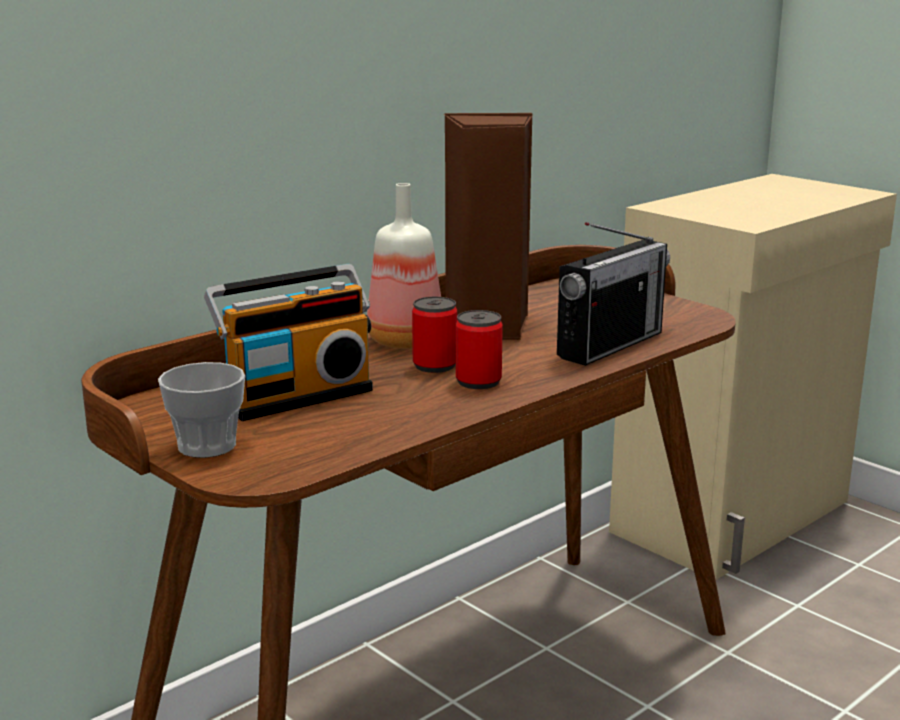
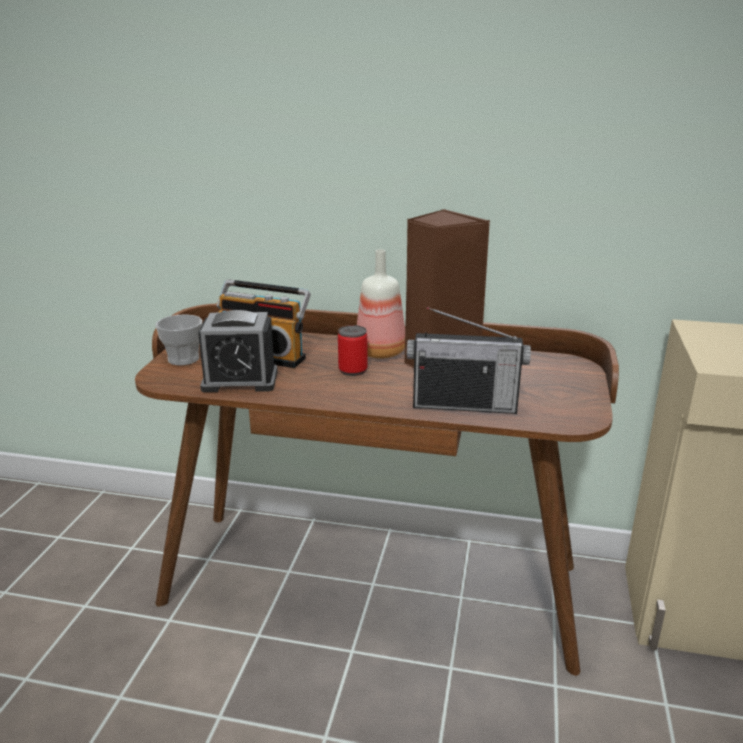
camera: 55 degrees right, 5 degrees up
can [456,310,503,389] -> none
none -> alarm clock [198,310,278,392]

